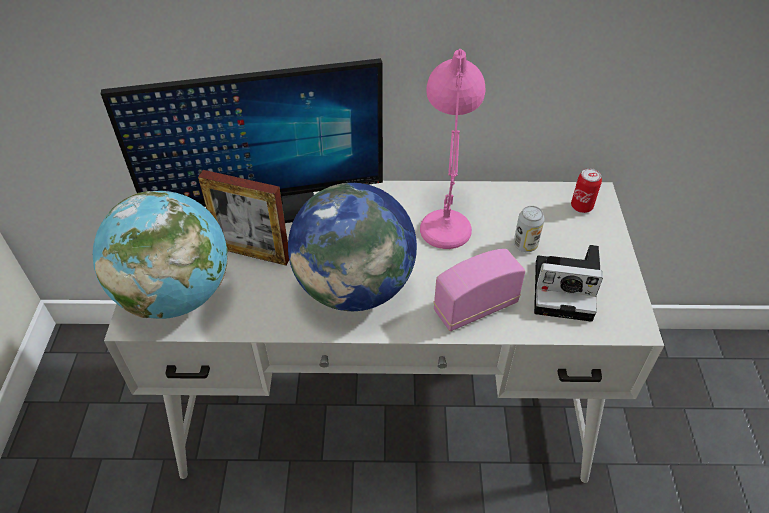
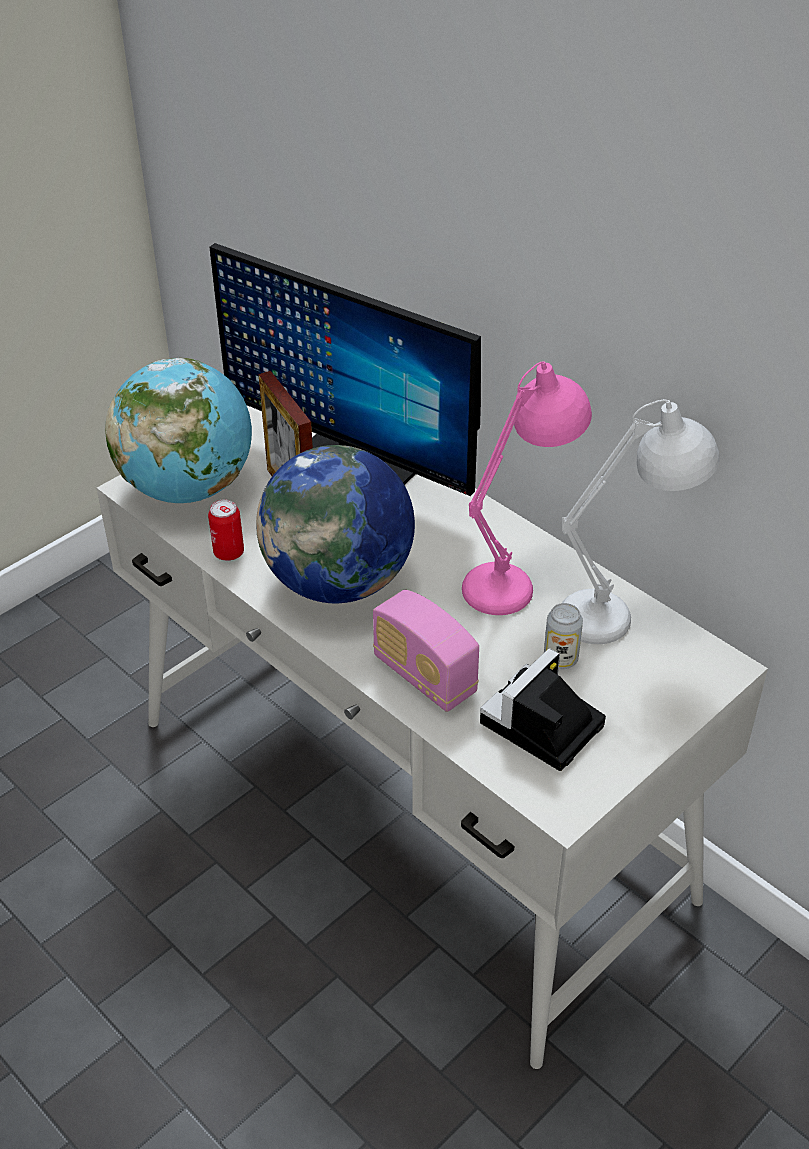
camera: 45 degrees right, 5 degrees down
radio [433,249,525,331] -> radio turned 150 degrees counterclockwise [373,590,479,712]
camera [534,245,603,322] -> camera turned 75 degrees clockwise [480,648,606,771]
can [571,168,602,213] -> can moved to [208,499,244,561]
none -> white table lamp [562,399,720,644]

